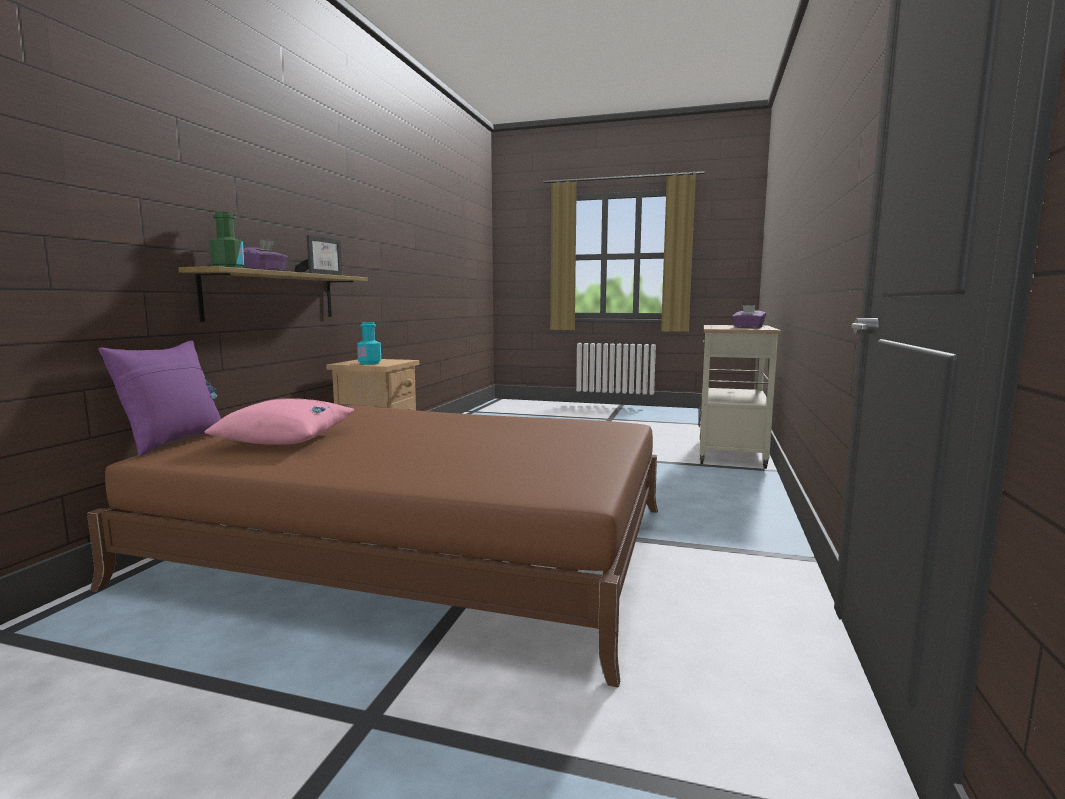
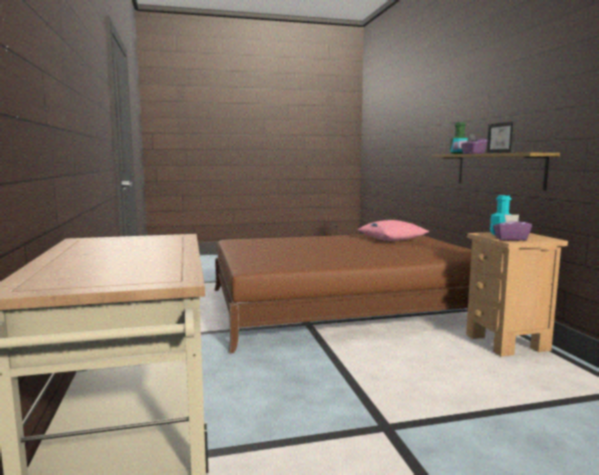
camera: 150 degrees right, 0 degrees up
purple pillow [98,340,221,456] -> none
purple tissue box [732,305,766,328] -> purple tissue box moved to [493,214,532,241]

